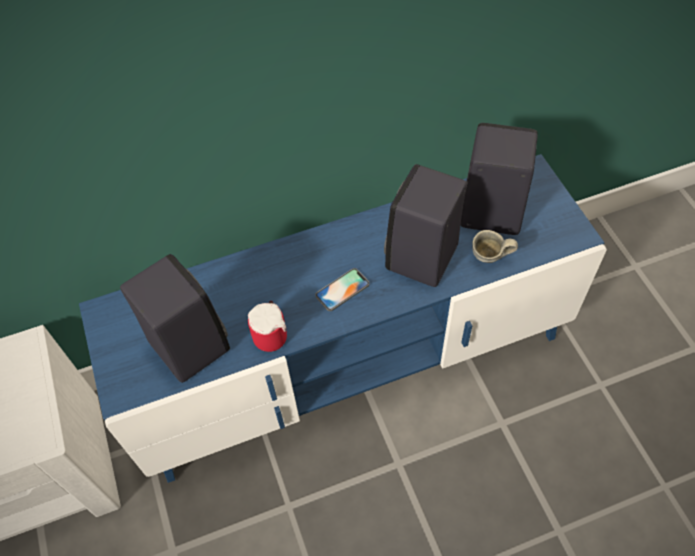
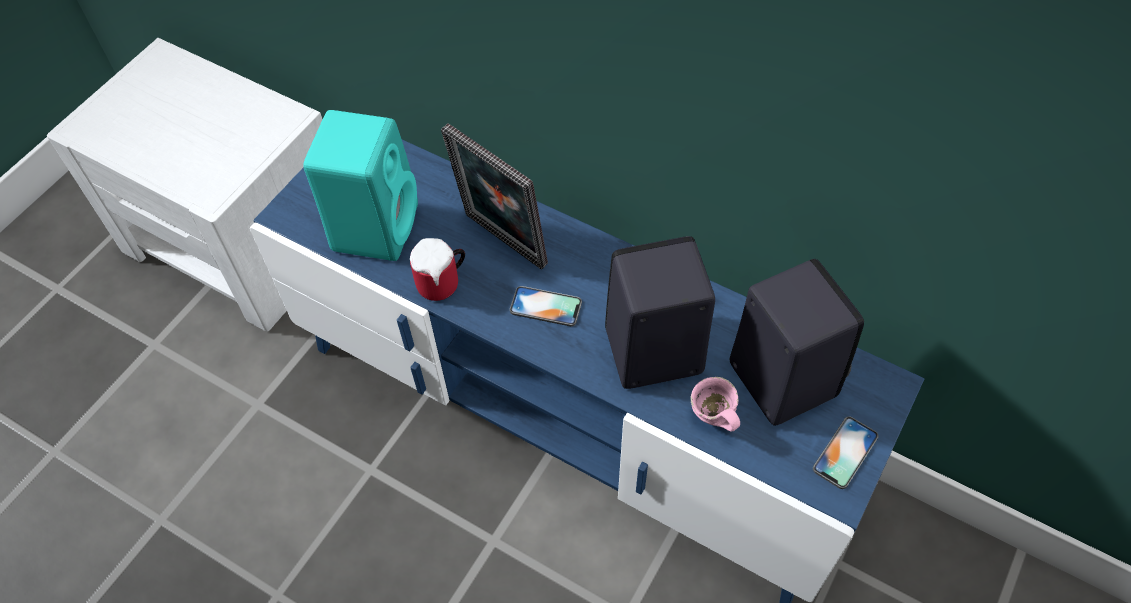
camera: 50 degrees right, 0 degrees up
black speaker [120,254,230,383] -> turquoise speaker [303,110,418,261]
grey mug [472,230,518,263] -> pink mug [691,377,740,432]
none -> picture frame [441,123,548,270]
none -> phone [813,416,878,489]

